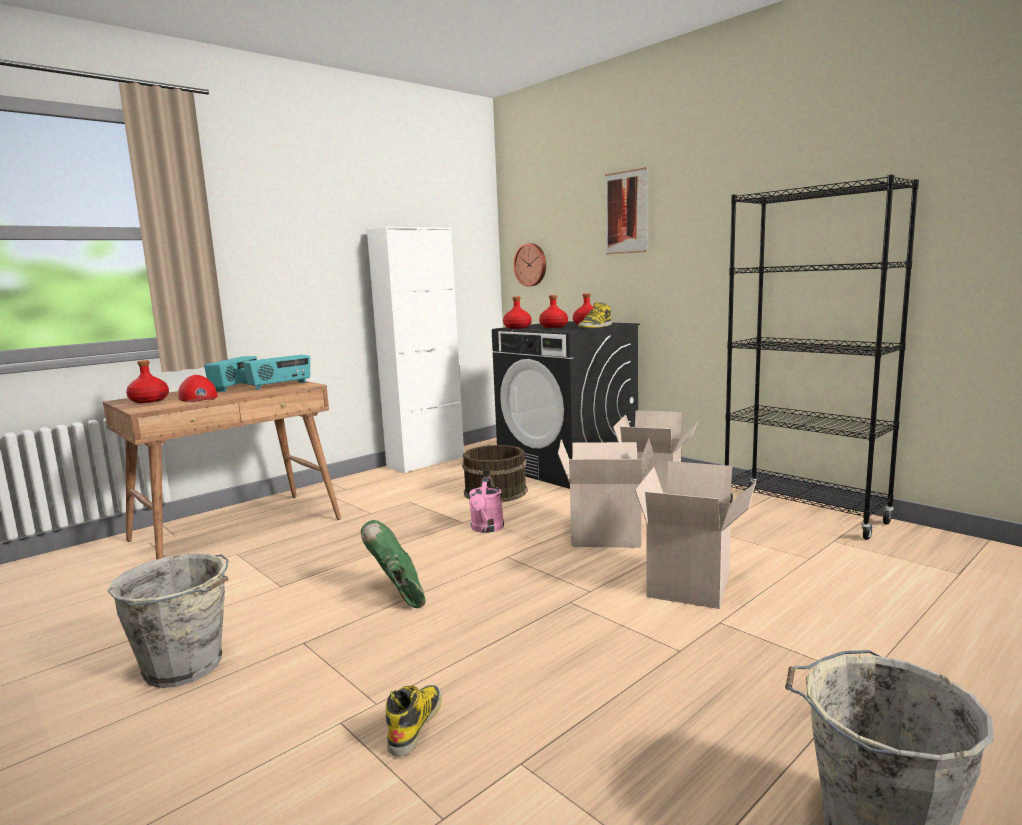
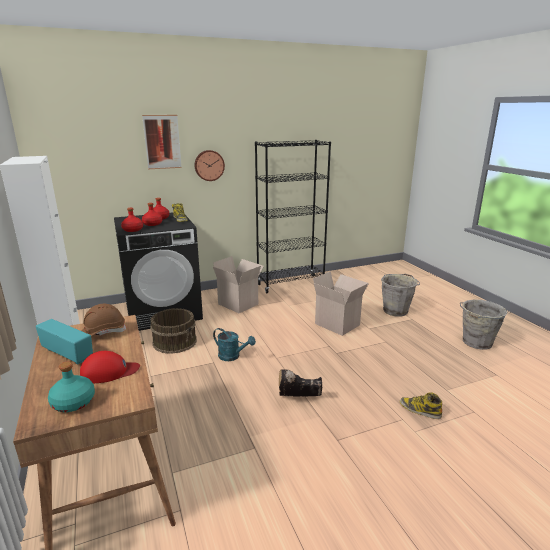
camera: 70 degrees left, 10 degrees up
grey bucket [108,554,229,688] -> grey bucket moved to [381,274,420,317]
red bottle [126,360,169,403] -> turquoise bottle [48,361,95,412]
radio [243,355,310,390] -> brown hard hat [82,304,126,336]
green boot [361,520,426,608] -> black boot [279,369,322,397]
pink watering can [469,477,504,533] -> turquoise watering can [213,328,256,361]
wall clock [513,243,546,286] -> wall clock moved to [195,150,225,181]
cardboard box [558,439,653,548] -> none

